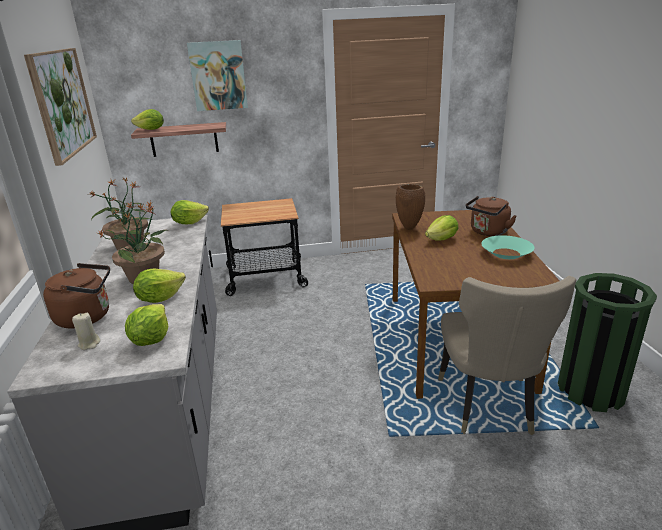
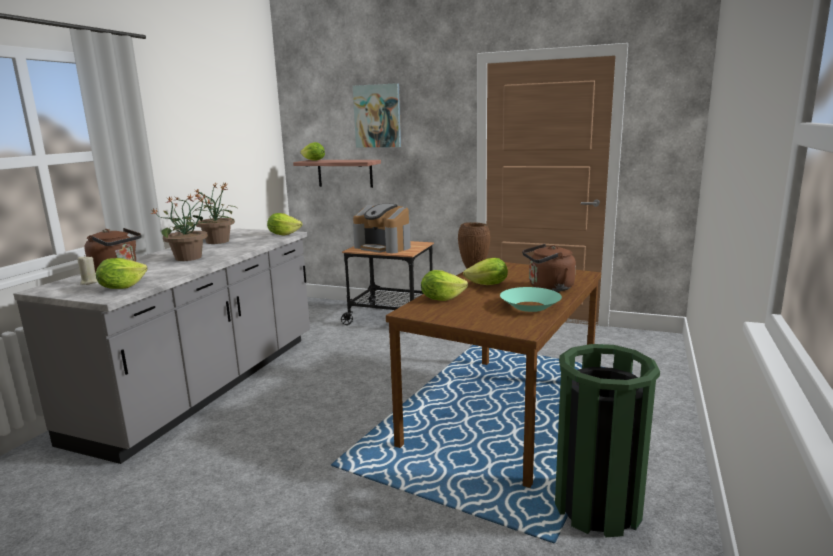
camera: 30 degrees right, 10 degrees down
picture [24,48,97,166] -> none
lettuce [133,268,186,303] -> lettuce moved to [421,270,468,301]
beige chair [438,276,576,435] -> none
none -> coffee machine [353,204,411,253]

